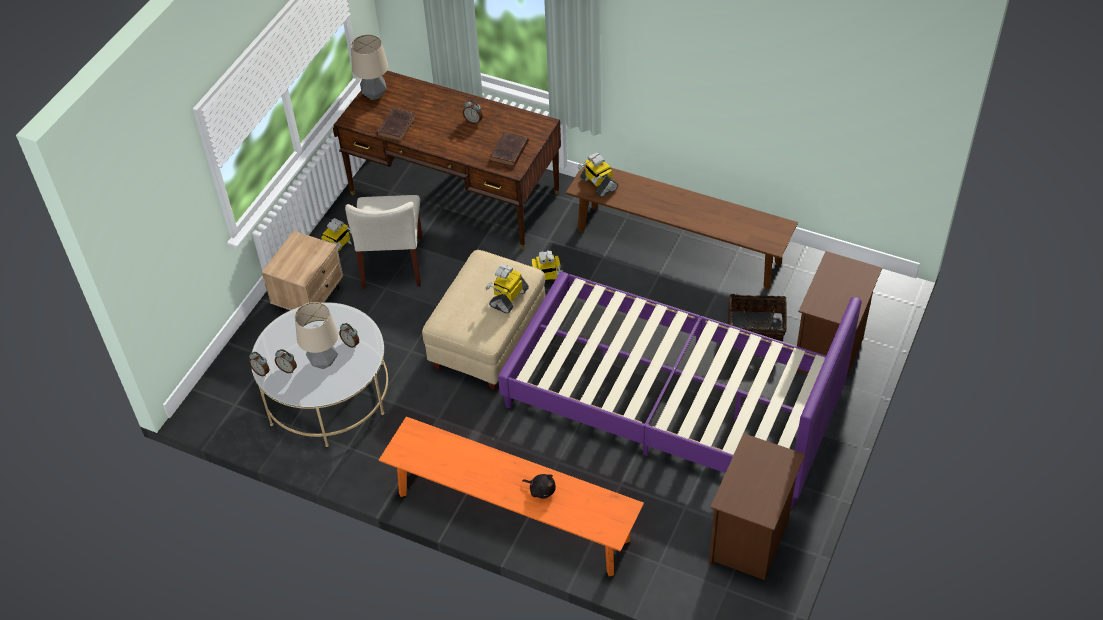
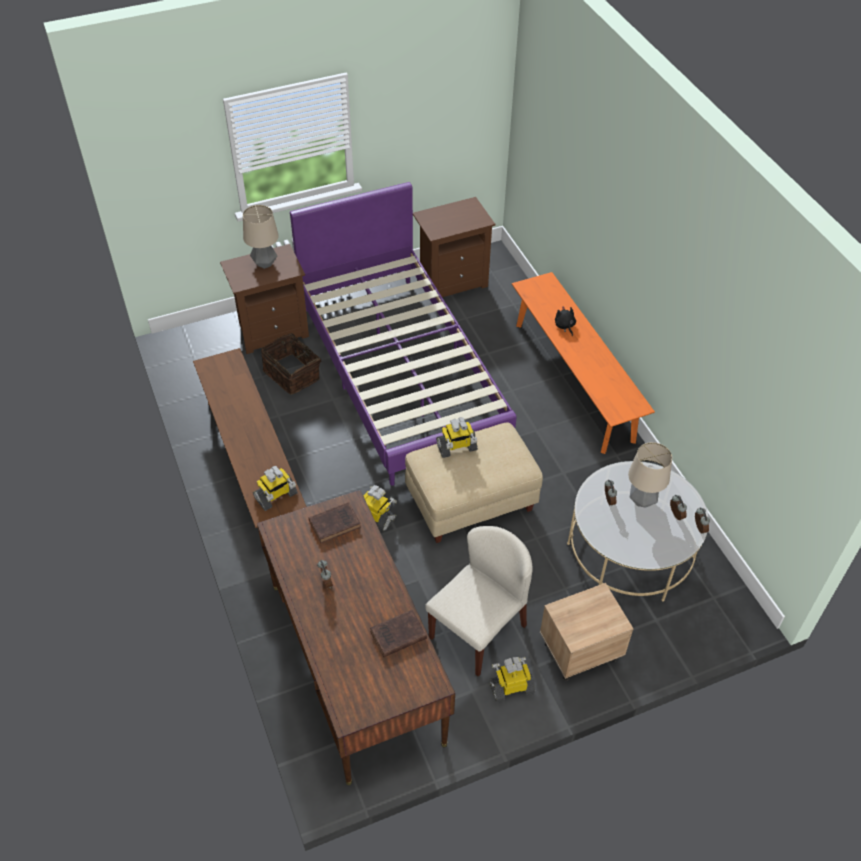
camera: 140 degrees left, 0 degrees up
table lamp [351,34,388,100] -> table lamp moved to [243,205,279,269]
toy robot [578,152,618,197] -> toy robot turned 45 degrees clockwise [253,466,298,511]

